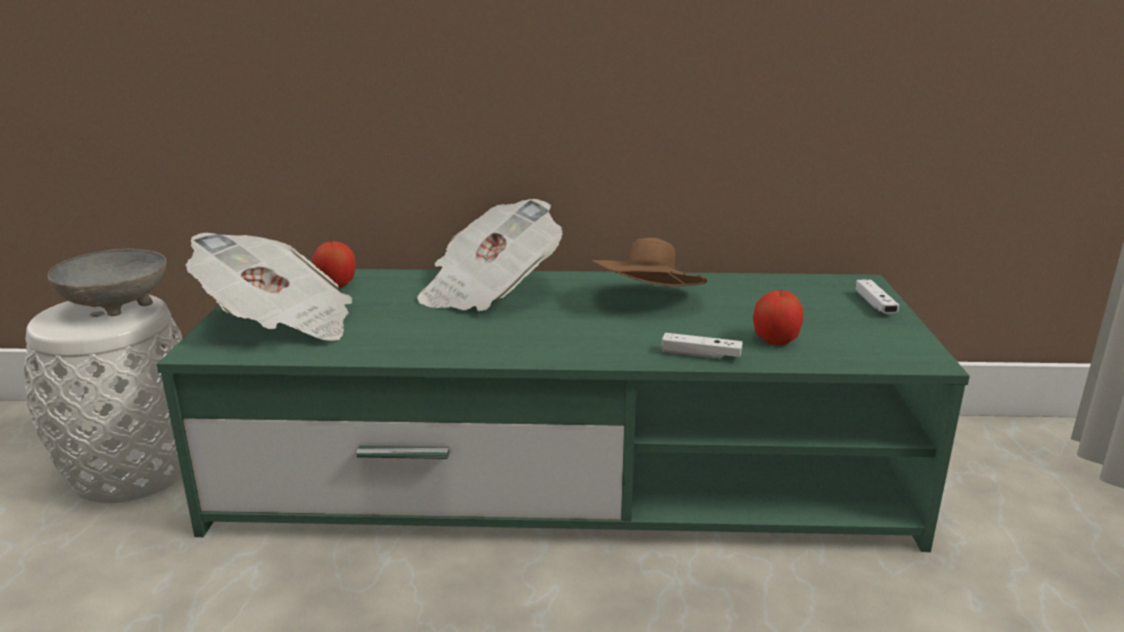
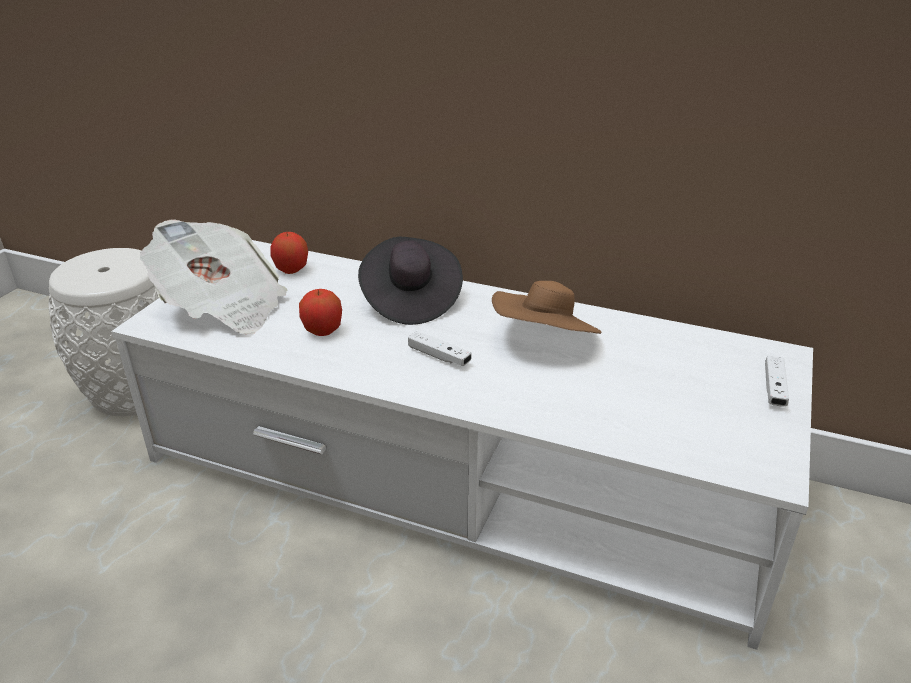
camera: 20 degrees right, 10 degrees up
grey bowl [47,249,166,316] -> none
green tv stand [157,269,970,552] -> white tv stand [111,240,813,650]
newspaper [417,199,562,311] -> black hat [358,237,463,325]
white game controller [662,333,743,359] -> white game controller moved to [408,331,472,366]
apple [753,289,803,345] -> apple moved to [299,289,342,336]

